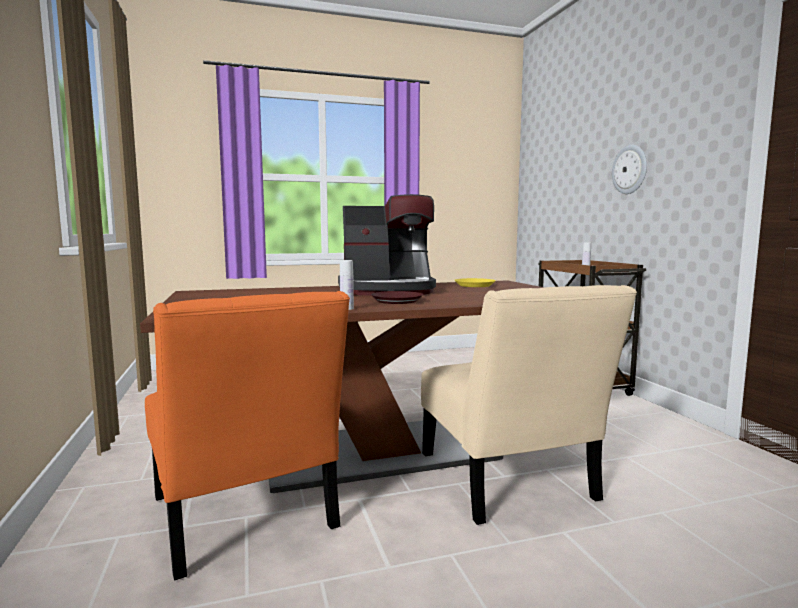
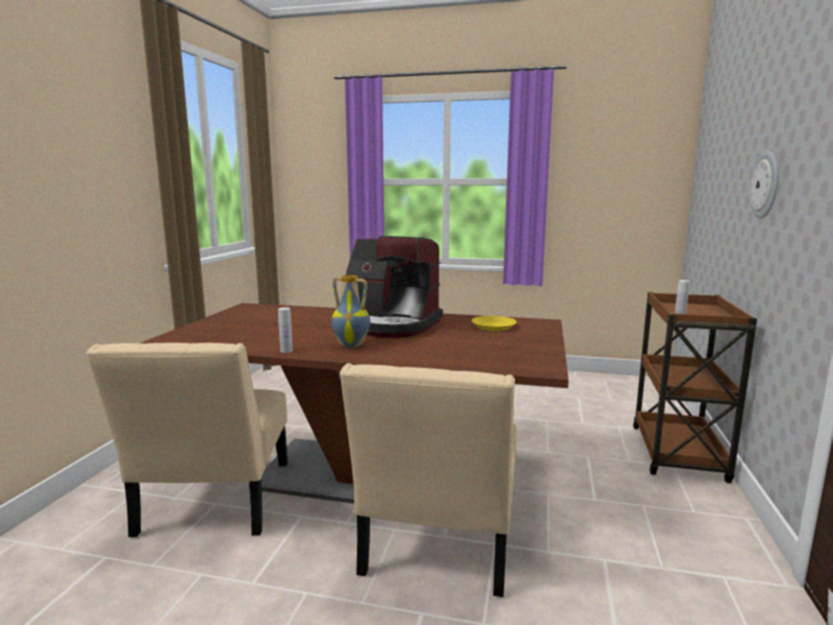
camera: 30 degrees right, 5 degrees up
orange chair [145,291,350,580] -> beige chair [86,343,288,537]
brown plate [371,291,423,304] -> vase [331,275,370,348]

